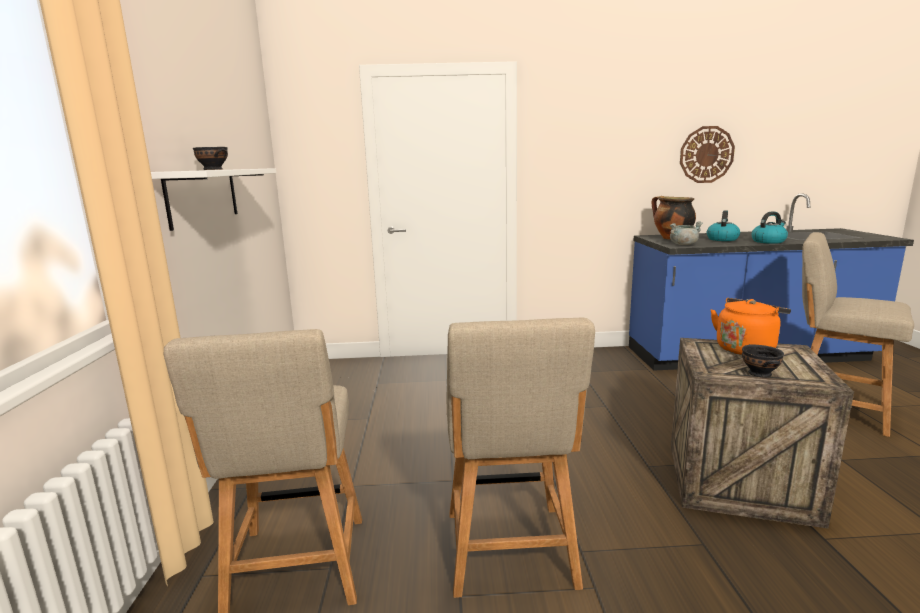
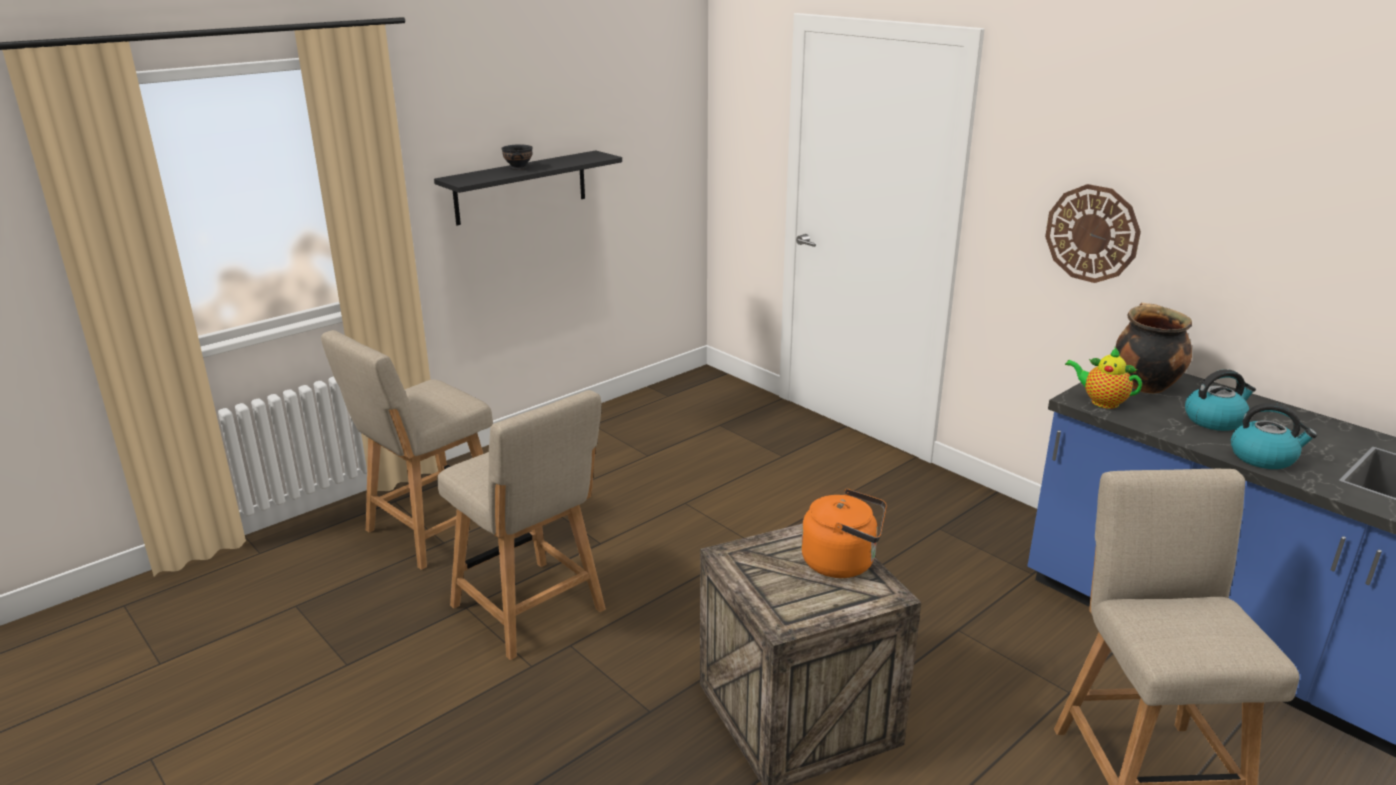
camera: 50 degrees right, 10 degrees up
white shelf [151,168,276,231] -> black shelf [434,150,622,225]
beige chair [447,318,595,598] -> beige chair turned 90 degrees counterclockwise [437,390,606,660]
grey cooking pot [669,221,703,245] -> teapot [1065,348,1142,409]
wall clock [680,126,735,183] -> wall clock moved to [1045,184,1141,283]
black bowl [742,344,784,377] -> none

